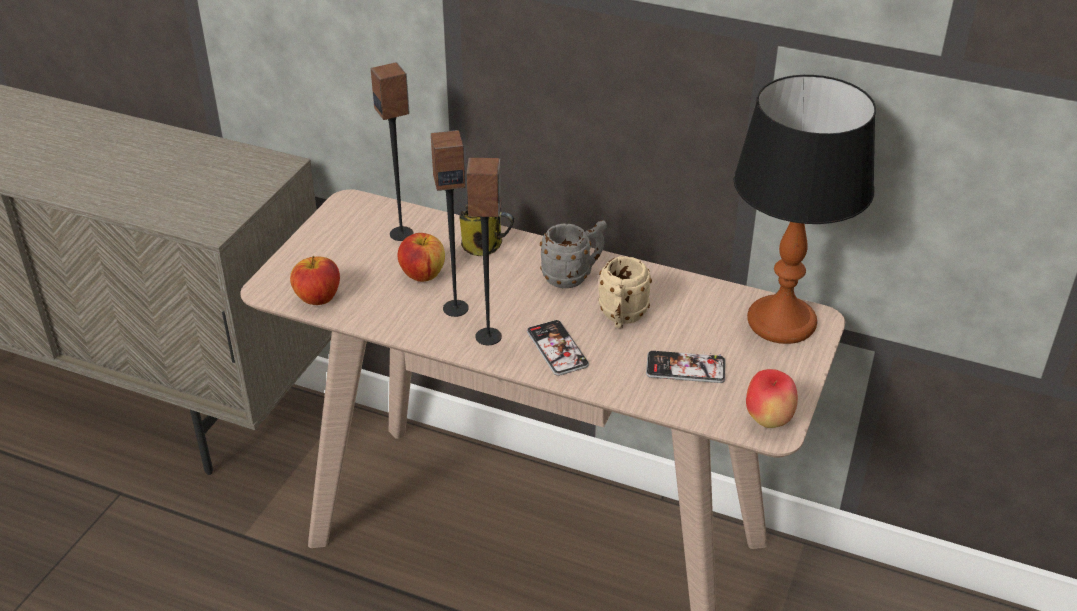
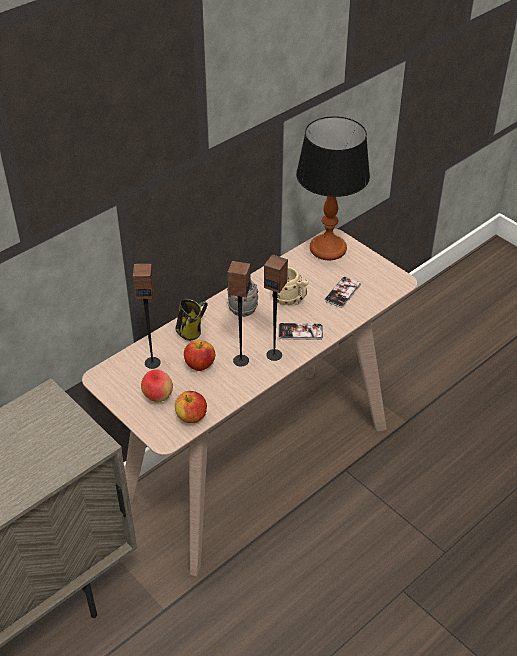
camera: 65 degrees left, 5 degrees up
apple [746,369,798,428] -> apple moved to [141,369,173,402]

